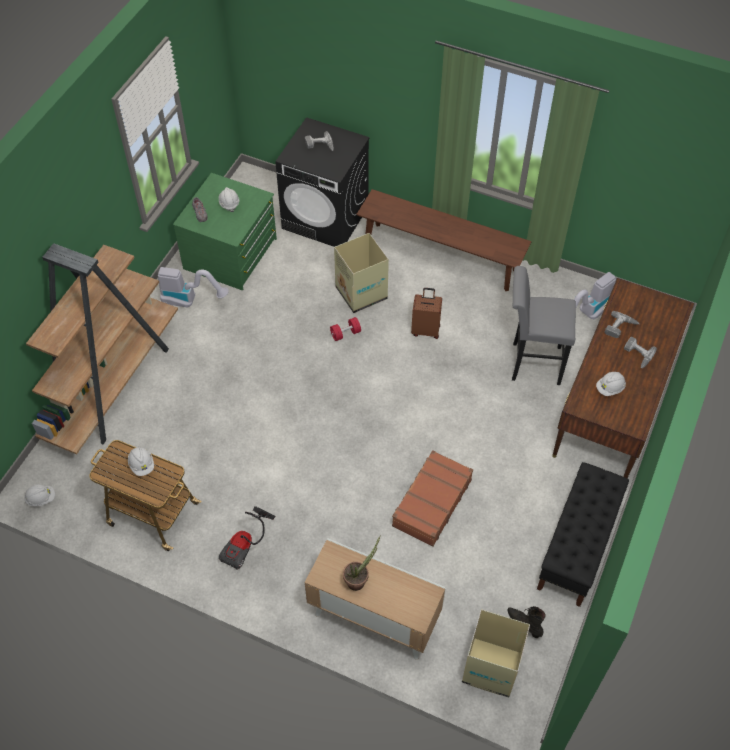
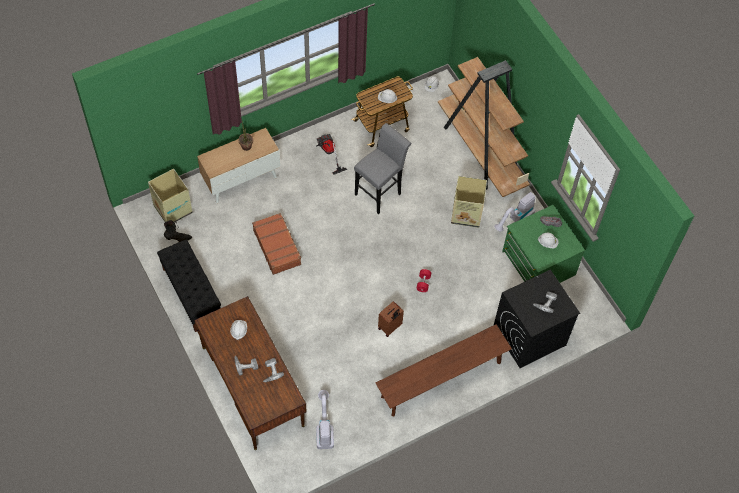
camera: 125 degrees right, 5 degrees up
cardboard box [334,233,389,313] -> cardboard box moved to [451,176,487,228]
grey stool [512,266,576,385] -> grey stool moved to [354,123,411,214]

